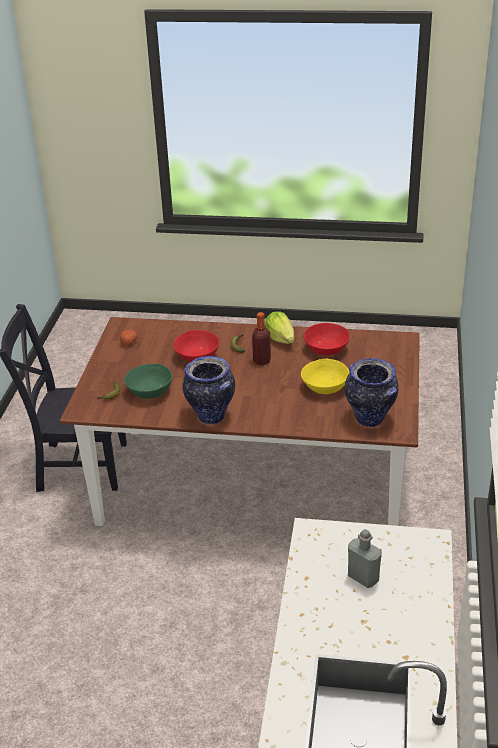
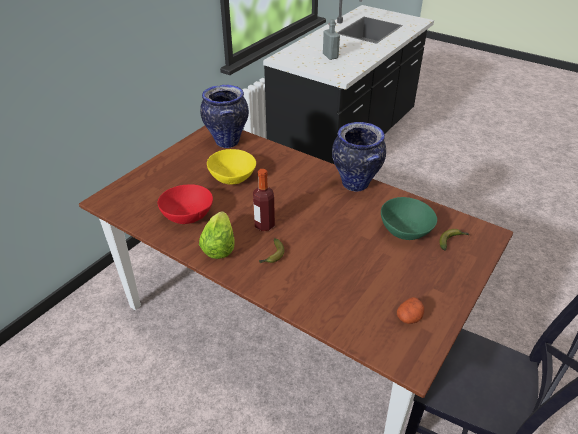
camera: 155 degrees left, 5 degrees up
red bowl [173,330,219,362] -> none

